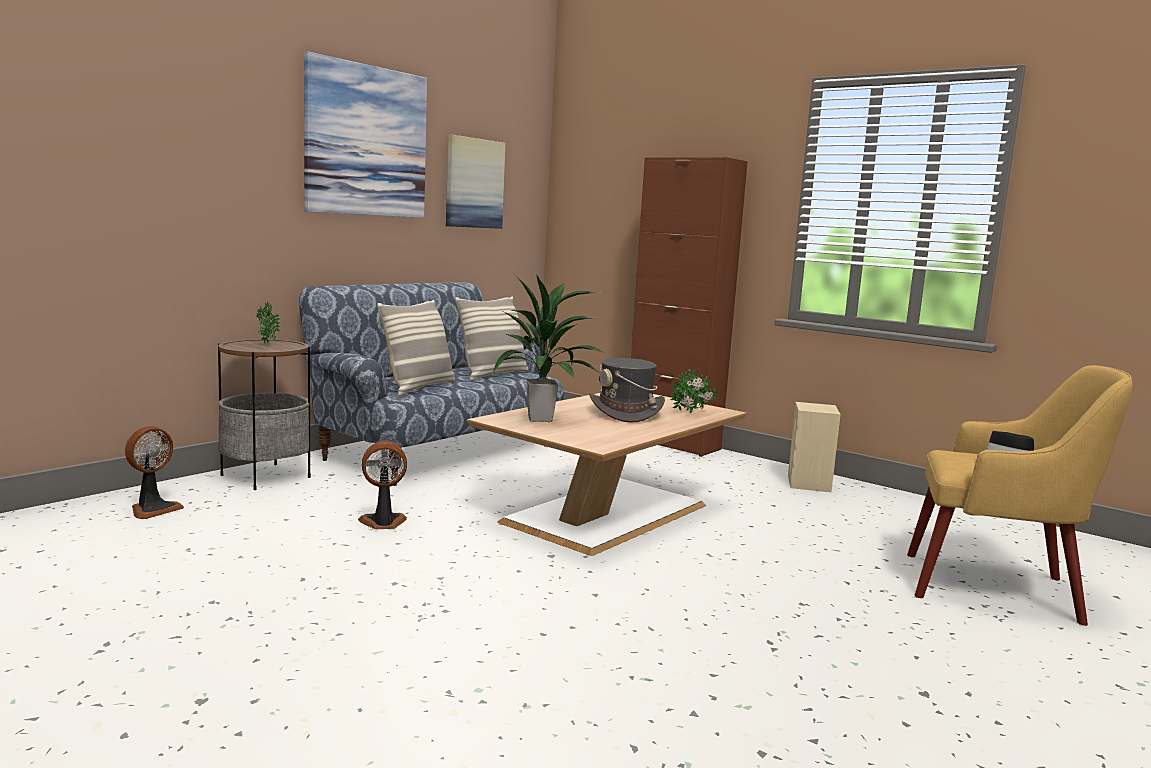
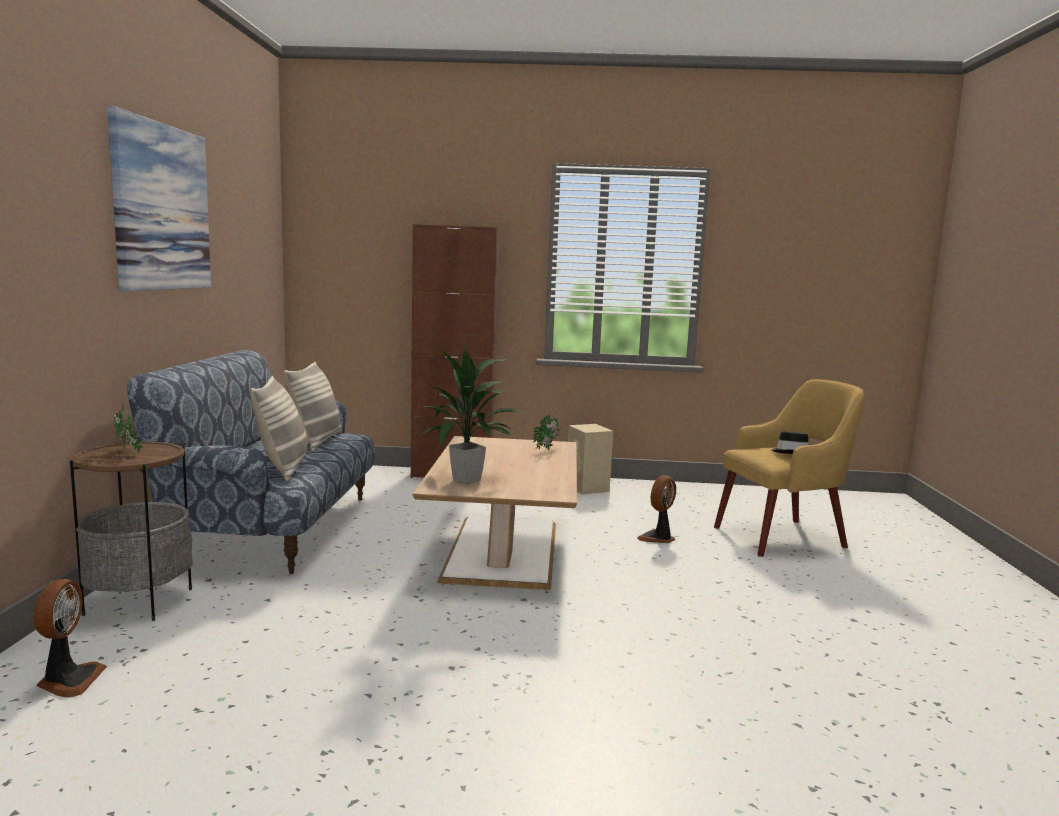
camera: 35 degrees left, 0 degrees up
fan [358,440,407,529] -> fan moved to [637,475,676,543]
picture [446,135,506,229] -> none
grey hat [589,358,665,423] -> none

